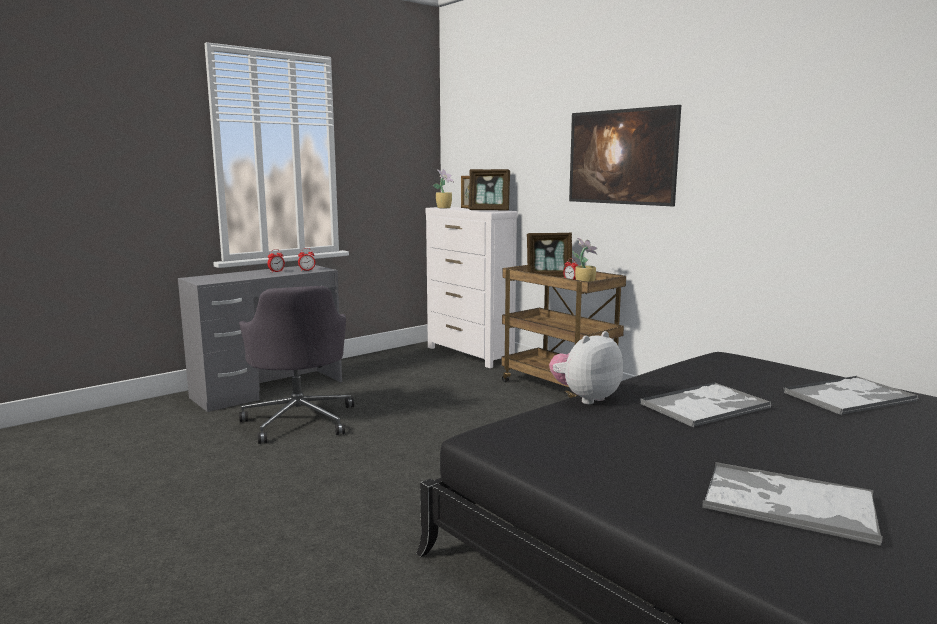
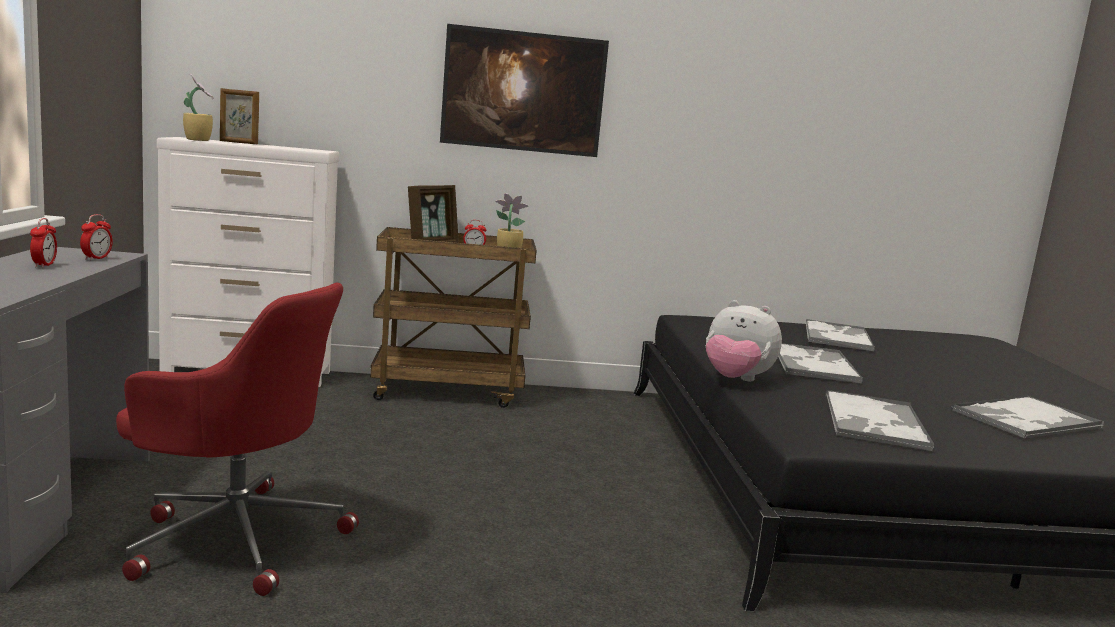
camera: 55 degrees left, 0 degrees up
grey office chair [239,286,354,444] -> red office chair [116,283,359,596]
picture frame [469,169,510,211] -> none
plush toy [549,331,623,404] -> plush toy turned 60 degrees counterclockwise [706,300,782,381]
none -> tray [825,390,934,451]

